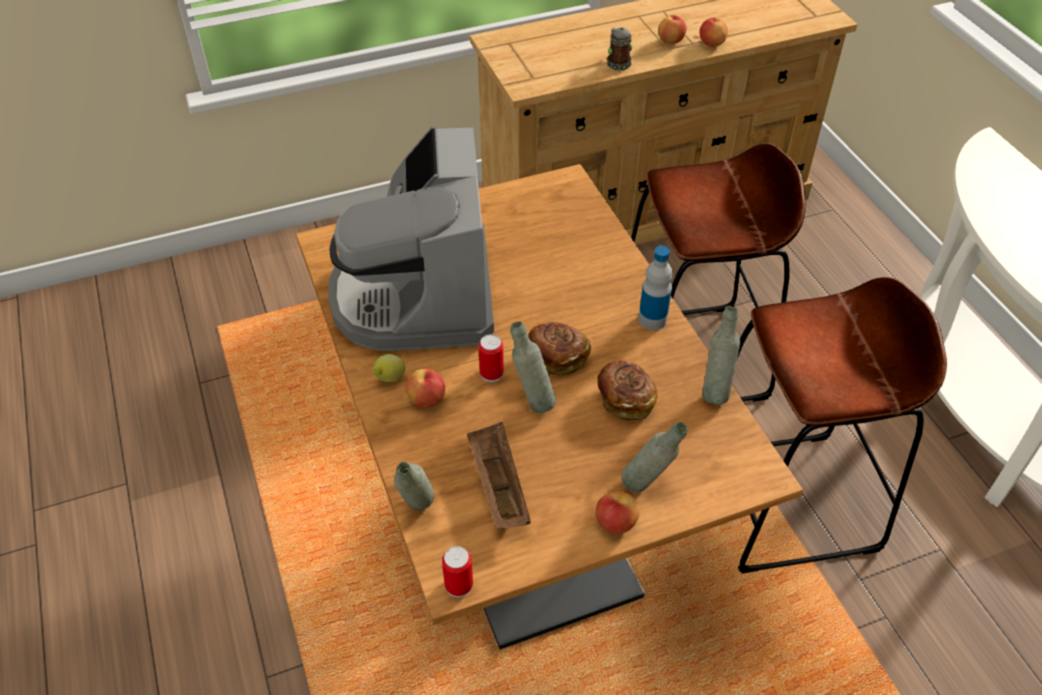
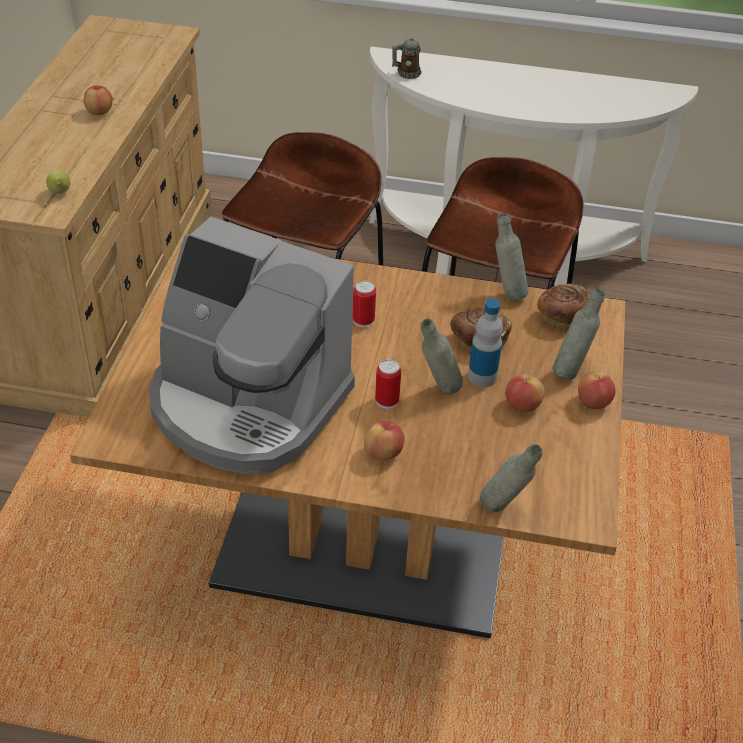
camera: 60 degrees left, 5 degrees down
lemon [372,354,405,382] -> lemon moved to [46,170,71,194]
can [442,546,473,598] -> can moved to [353,281,376,328]
brown tray [467,422,531,529] -> none
bread [528,322,591,374] -> bread moved to [538,283,590,330]
mug [607,27,632,71] -> mug moved to [392,38,422,79]
bottle [638,246,673,330] -> bottle moved to [468,299,503,387]
apple [699,17,728,47] -> apple moved to [505,374,545,412]

